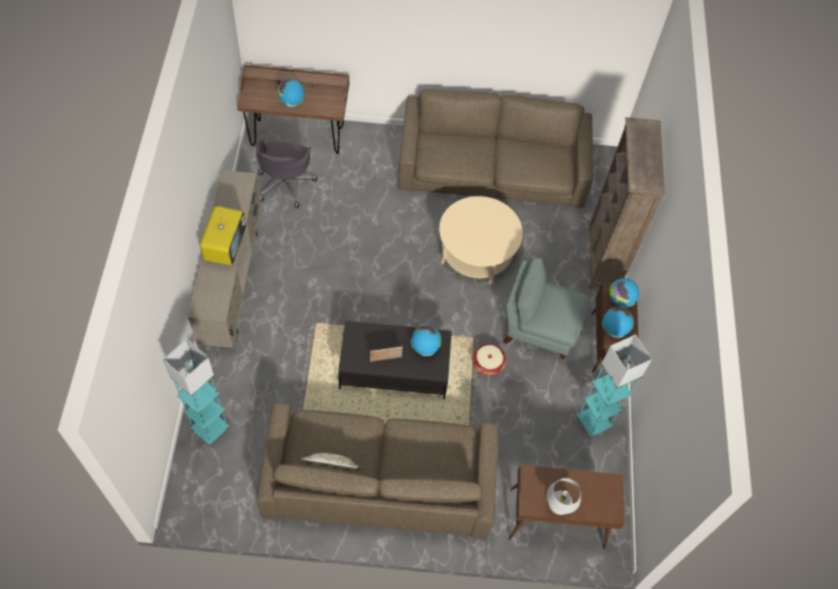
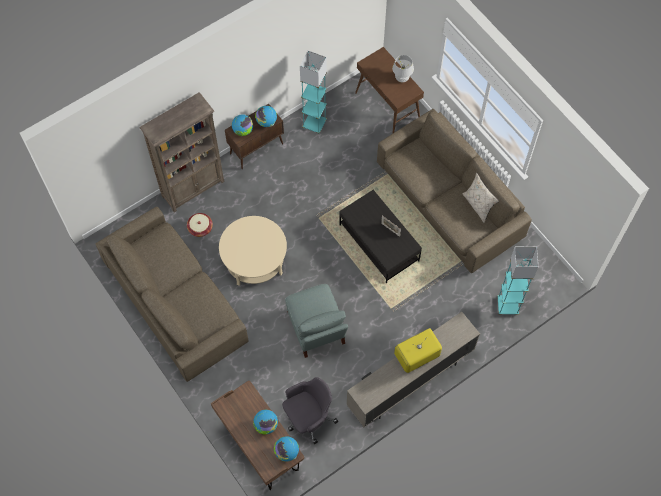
camera: 125 degrees left, 5 degrees up
globe [411,325,441,356] -> globe moved to [274,436,299,462]
basket [472,344,506,376] -> basket moved to [187,213,213,237]
grey armchair [503,258,589,361] -> grey armchair moved to [285,284,348,358]

